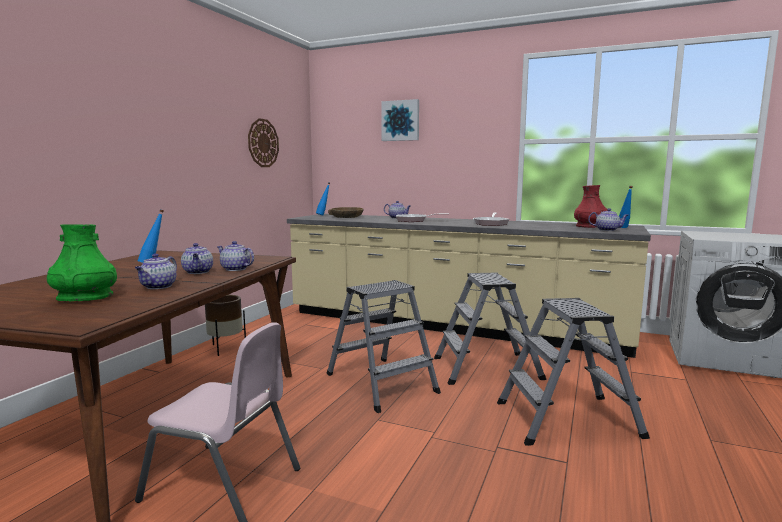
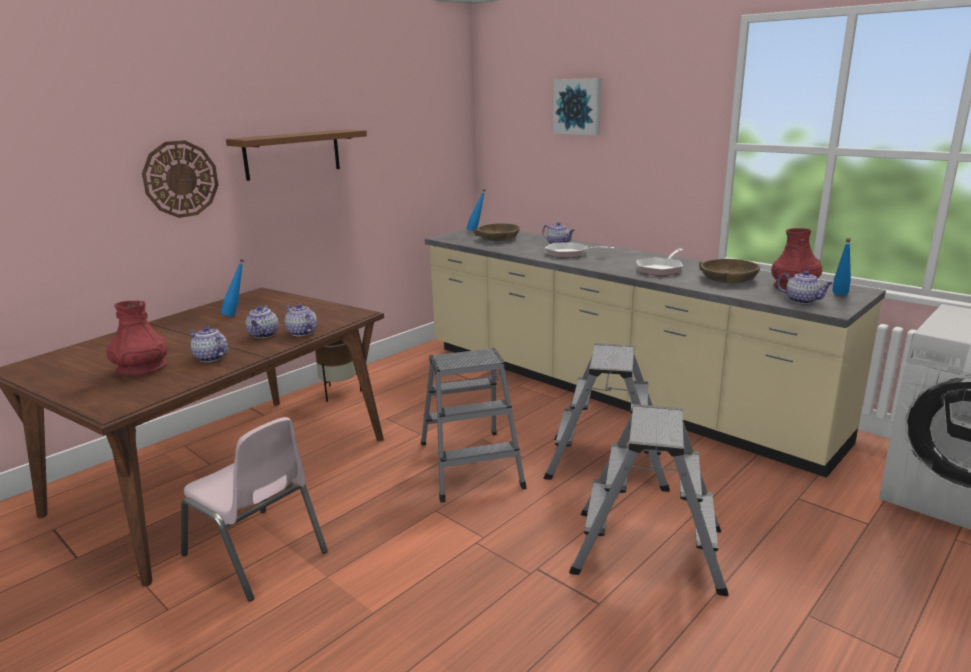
camera: 20 degrees right, 10 degrees up
green vase [47,224,117,301] -> red vase [106,301,168,376]
teapot [135,254,177,289] -> teapot turned 90 degrees clockwise [189,326,228,362]
wall clock [248,118,279,167] -> wall clock moved to [142,140,218,218]
none -> brown shelf [226,129,367,181]
none -> brown bowl [699,259,760,283]

